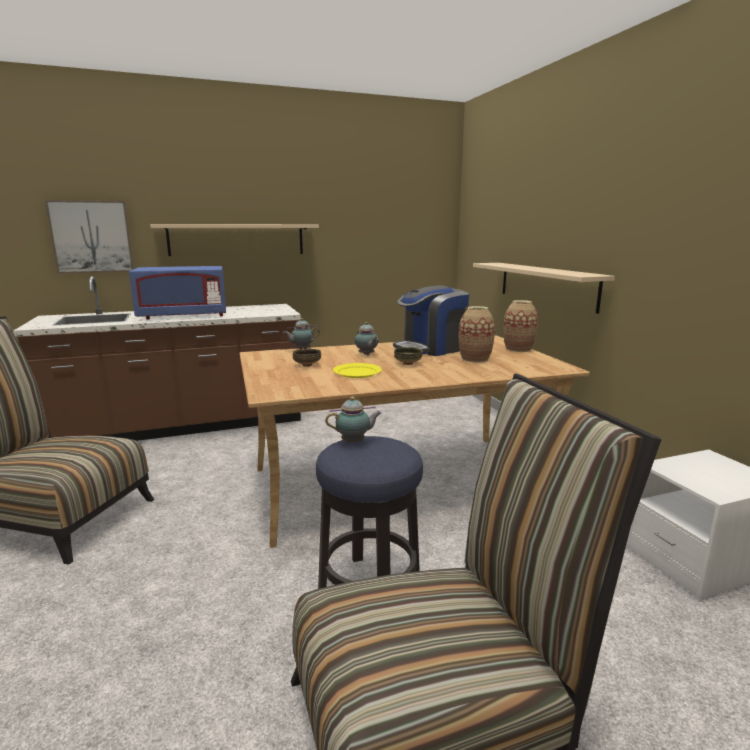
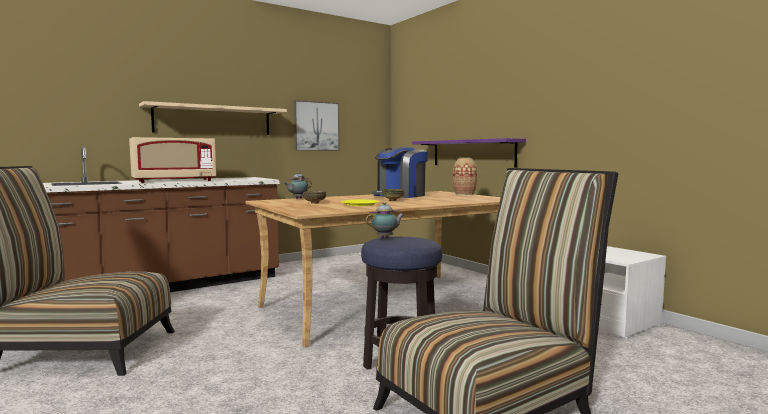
camera: 15 degrees left, 10 degrees down
picture [45,200,134,274] -> picture moved to [293,100,340,151]
blue microwave [129,266,226,319] -> beige microwave [129,137,216,183]
teapot [355,322,378,355] -> none
vase [459,306,495,363] -> none
beige shelf [473,263,615,314] -> purple shelf [412,138,526,167]

